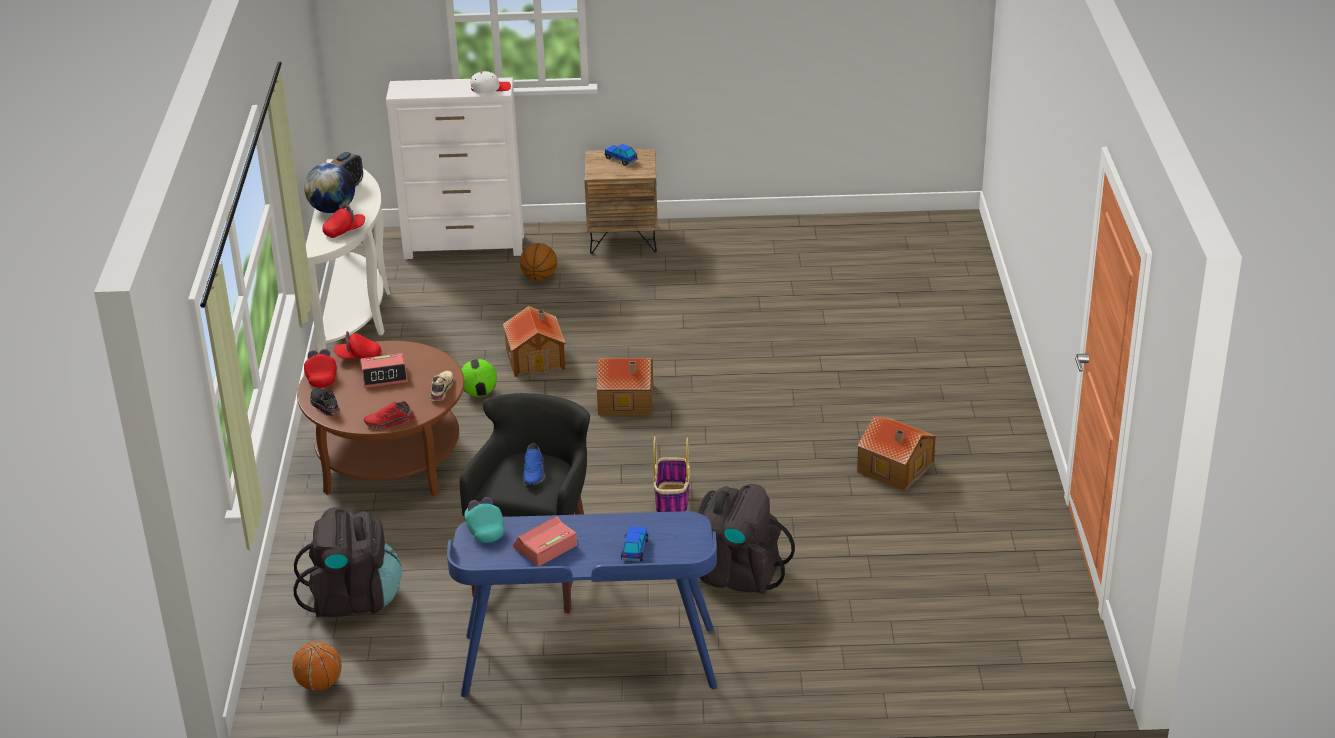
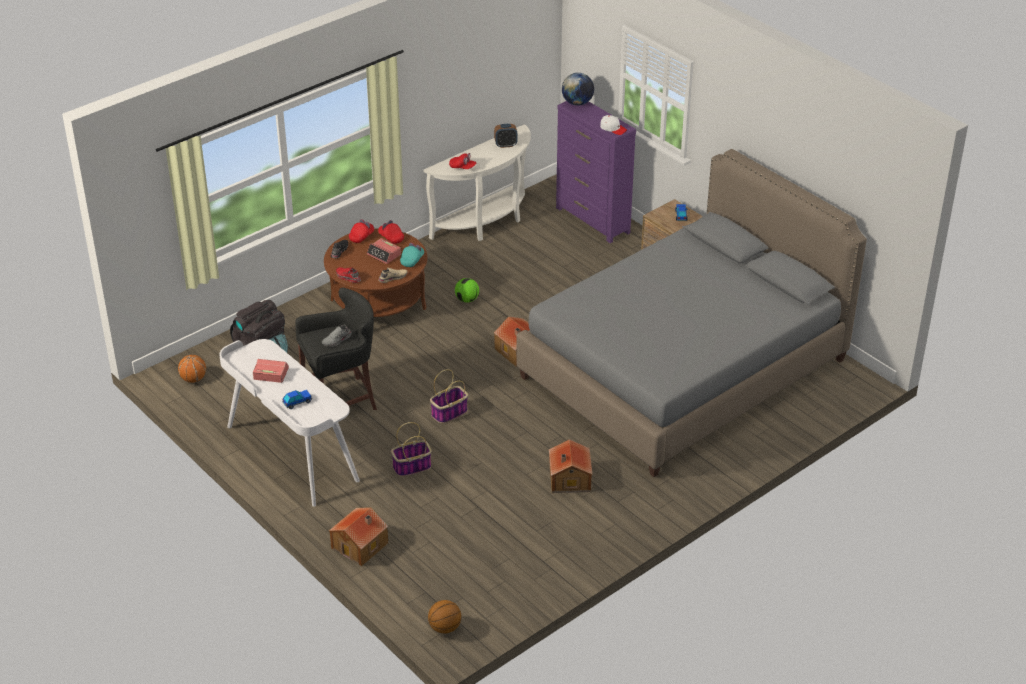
camera: 50 degrees right, 5 degrees up
globe [304,163,355,213] -> globe moved to [562,73,594,106]
white dresser [386,77,524,259] -> purple dresser [556,101,636,243]
blue desk [447,511,717,697] -> white desk [219,339,360,507]
turquoise cap [464,497,504,543] -> turquoise cap moved to [400,243,424,267]
toy house [503,306,565,377] -> toy house moved to [329,507,388,566]
basketball [520,243,557,281] -> basketball moved to [428,600,461,634]
blue shoe [523,443,545,485] -> grey shoe [322,325,352,347]
black backpack [697,484,795,594] -> basket [391,422,432,477]
none -> grey bed [516,149,867,477]

